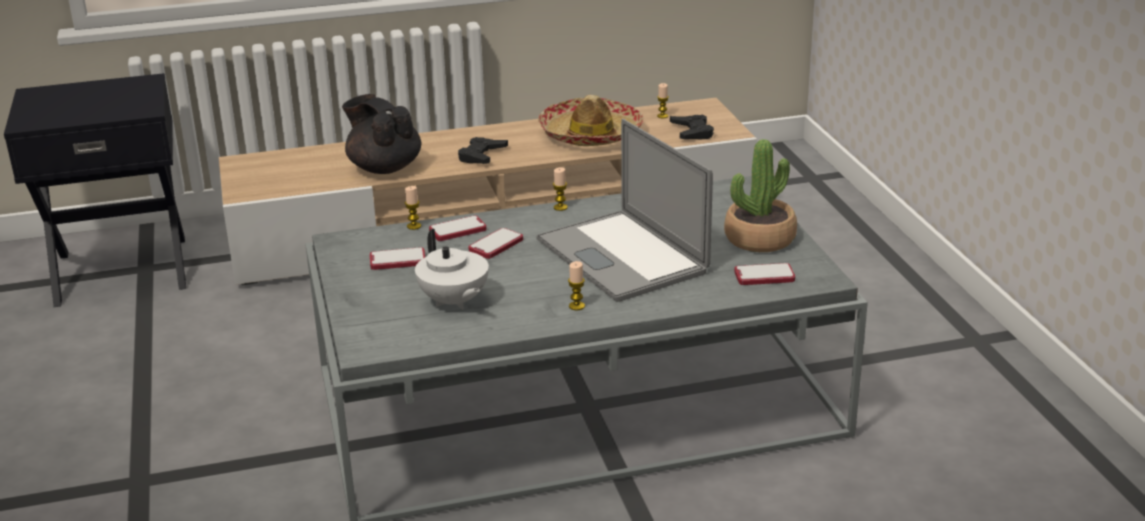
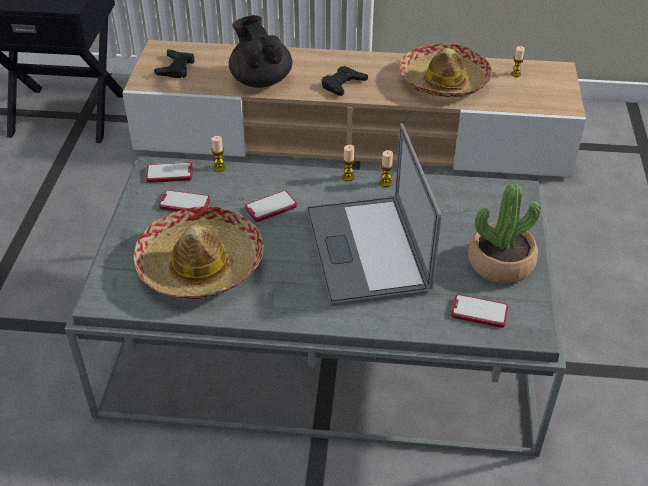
camera: 20 degrees right, 15 degrees up
white teapot [415,229,489,310] -> hat [133,206,263,299]
phone [429,216,487,241] -> phone moved to [146,162,193,183]
candle [568,261,585,310] -> candle moved to [380,150,394,187]
black game controller [670,115,714,140] -> black game controller moved to [154,49,195,78]

